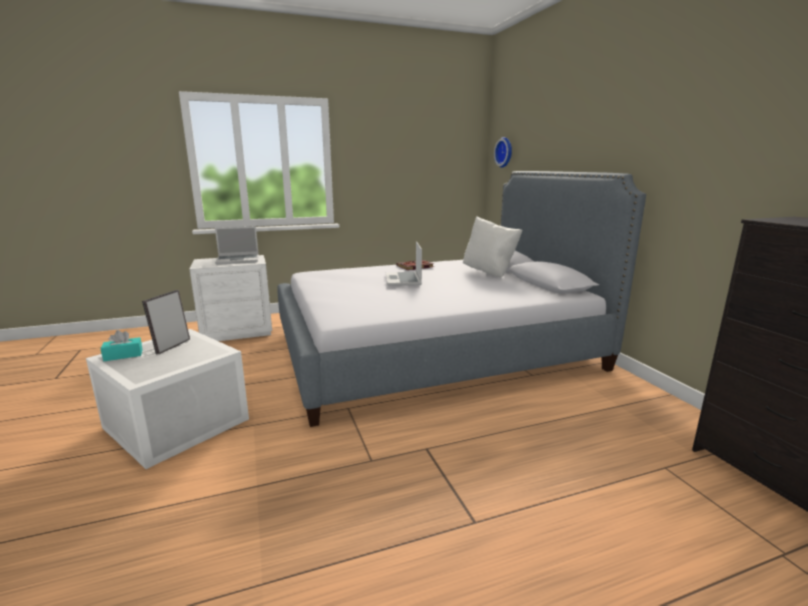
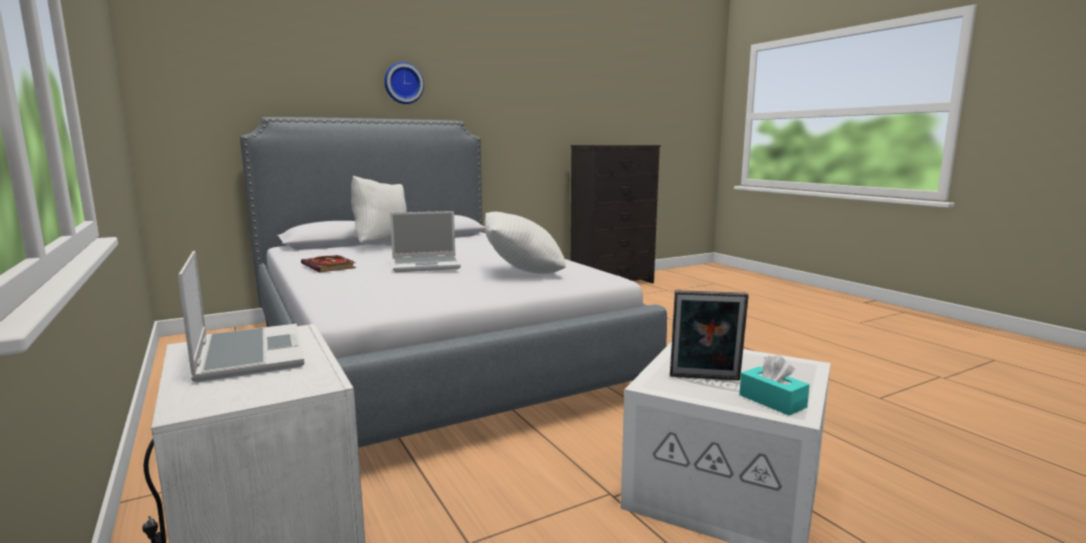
camera: 100 degrees left, 5 degrees down
wall clock [494,137,512,168] -> wall clock moved to [384,62,424,104]
none -> white pillow [485,212,566,274]

